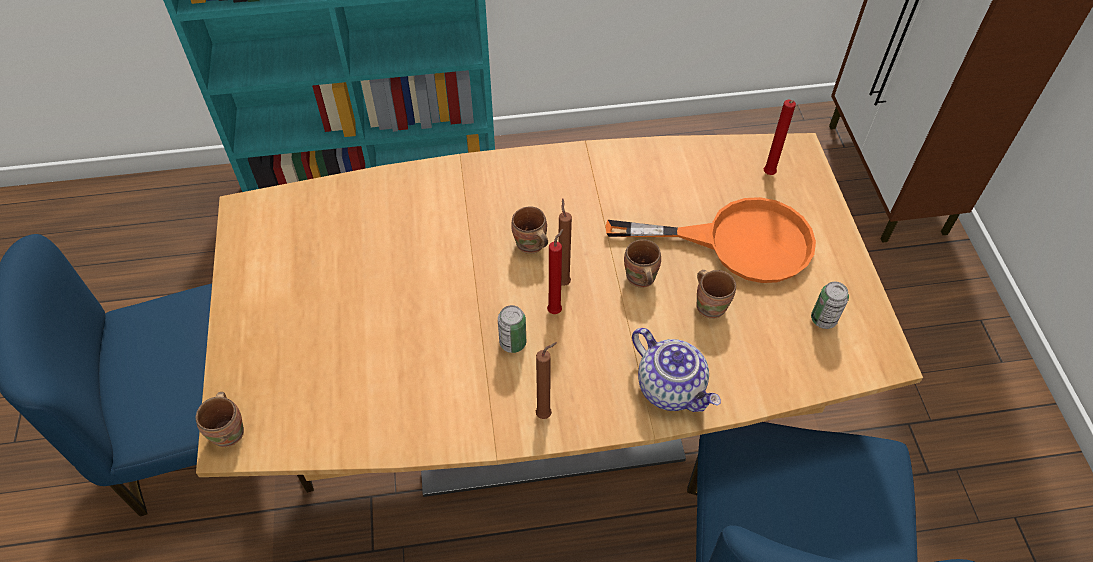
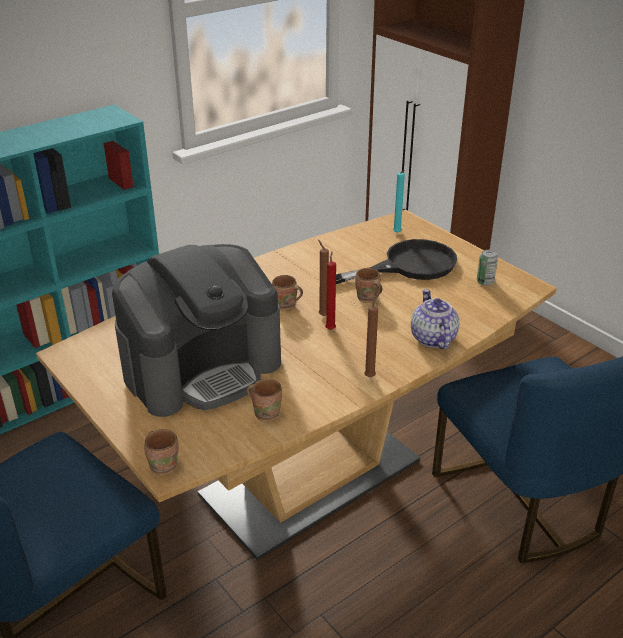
camera: 30 degrees left, 20 degrees down
can [498,305,526,353] -> none
orange frying pan [606,197,816,283] -> black frying pan [336,239,457,284]
teapot [632,328,721,412] -> teapot turned 120 degrees counterclockwise [411,289,459,349]
brown mug [696,270,736,319] -> brown mug moved to [247,378,282,421]
red candle [764,100,796,175] -> turquoise candle [393,170,405,233]
none -> coffee machine [112,244,281,417]

